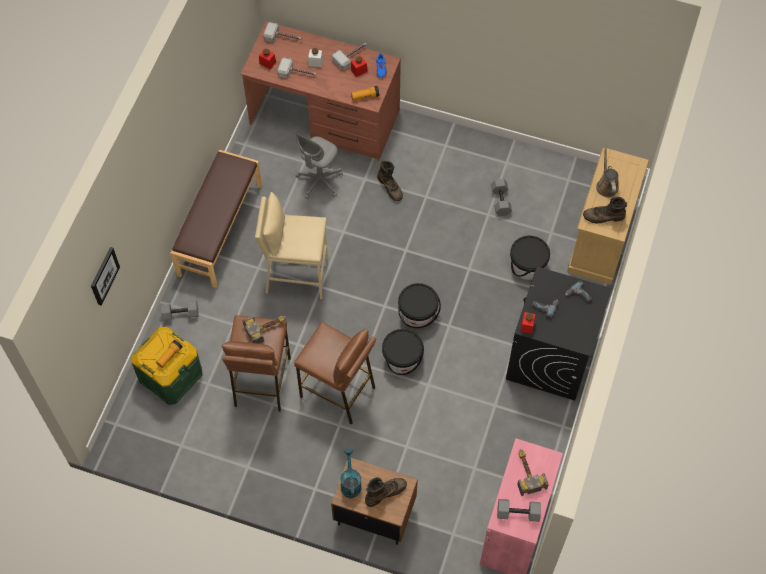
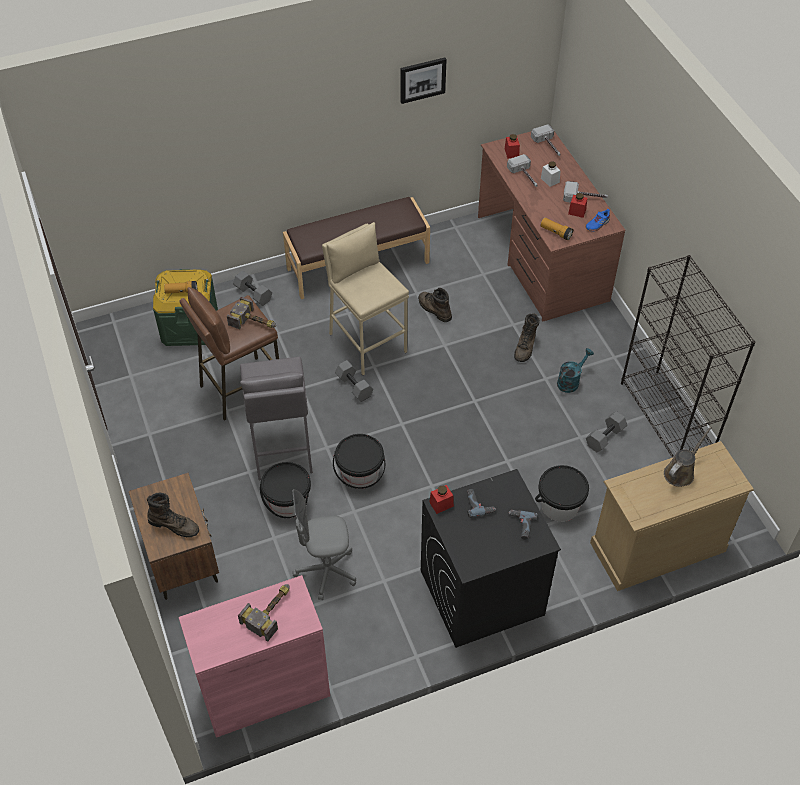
camera: 50 degrees right, 10 degrees down
picture [91,247,120,306] -> picture moved to [401,57,447,104]
brown stool [294,322,376,425] -> grey stool [240,357,313,480]
grey office chair [296,133,343,200] -> grey office chair moved to [292,489,356,600]
turquoise watering can [340,449,362,498] -> turquoise watering can moved to [557,348,594,393]
black bucket [398,283,441,328] -> black bucket moved to [260,462,311,518]
grey dumbbell [497,499,541,522] -> grey dumbbell moved to [335,360,374,402]
brown boot [583,197,627,224] -> brown boot moved to [418,288,452,322]
none -> black bookcase [621,255,755,458]

